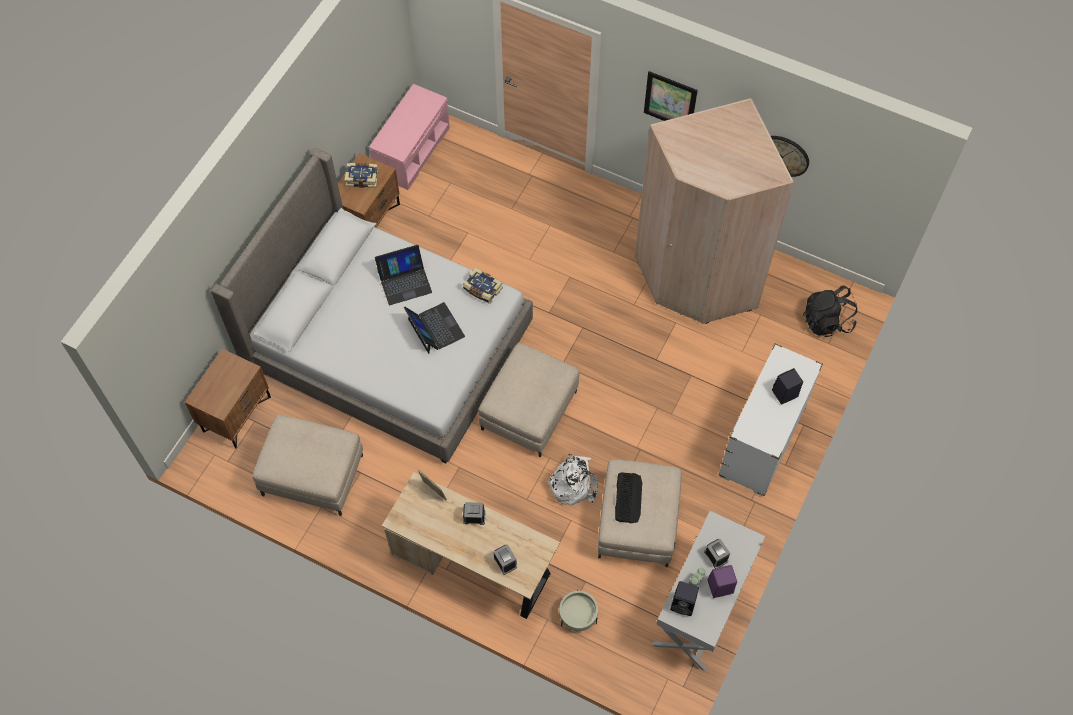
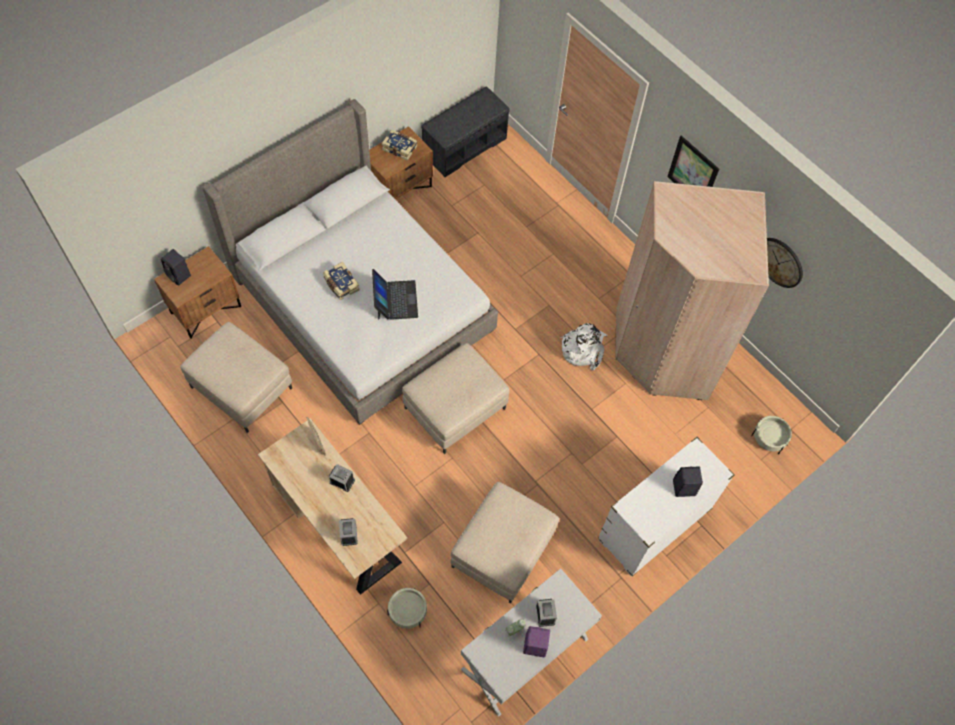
camera: 20 degrees right, 0 degrees up
pink bench [369,84,450,190] -> grey bench [421,86,510,177]
laptop [375,245,432,305] -> none
book [462,267,503,304] -> book moved to [323,262,359,300]
white backpack [546,454,598,505] -> white backpack moved to [561,323,607,370]
keyboard [615,472,642,523] -> none
black speaker [670,581,699,616] -> black speaker moved to [161,249,191,286]
black backpack [803,286,857,337] -> beige planter [751,416,792,454]

